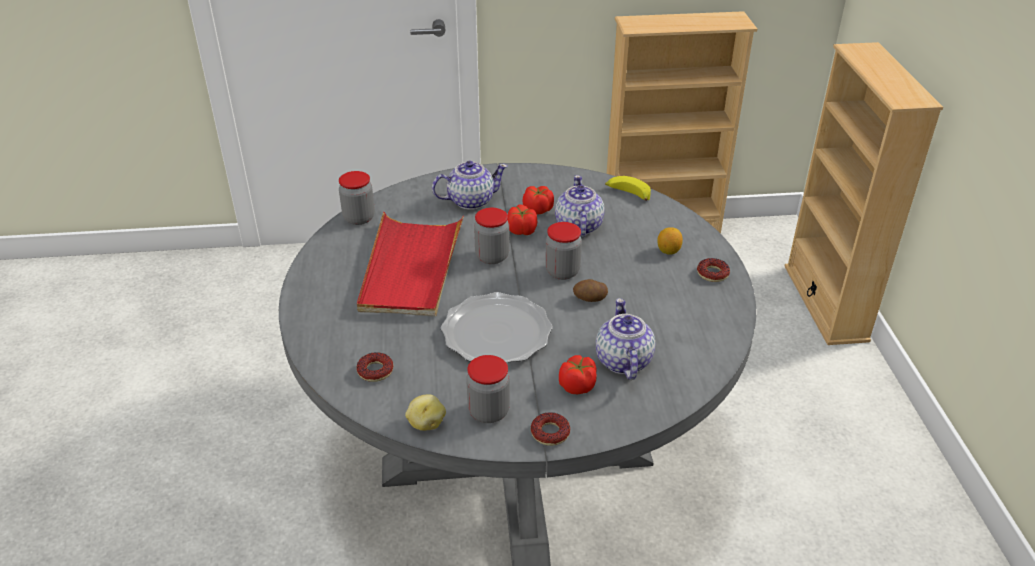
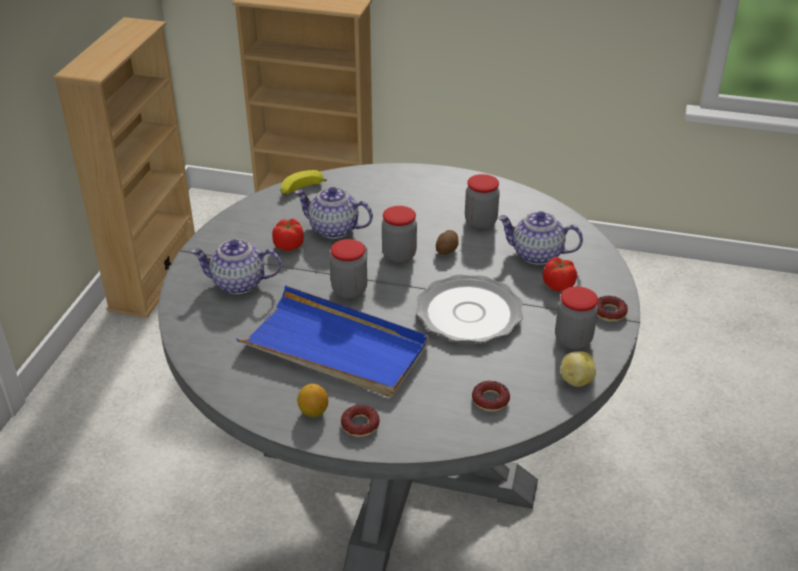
camera: 70 degrees left, 0 degrees up
jar [339,171,375,225] -> jar moved to [465,174,500,229]
red tray [357,212,464,317] -> blue tray [236,285,430,397]
teapot [432,161,508,210] -> teapot turned 90 degrees counterclockwise [190,239,281,294]
tomato [507,205,537,235] -> none
lemon [658,227,683,255] -> lemon moved to [297,384,328,417]
donut [697,258,730,282] -> donut moved to [341,405,380,437]

